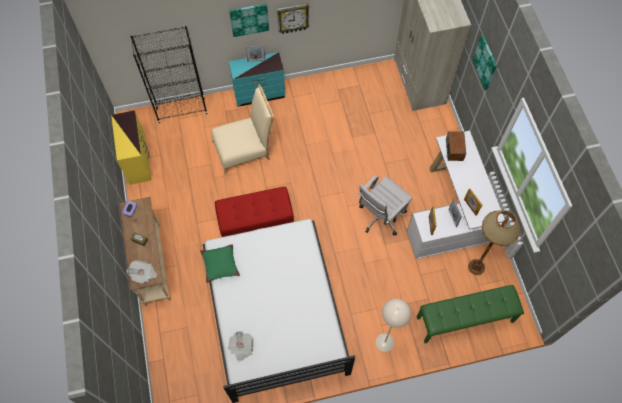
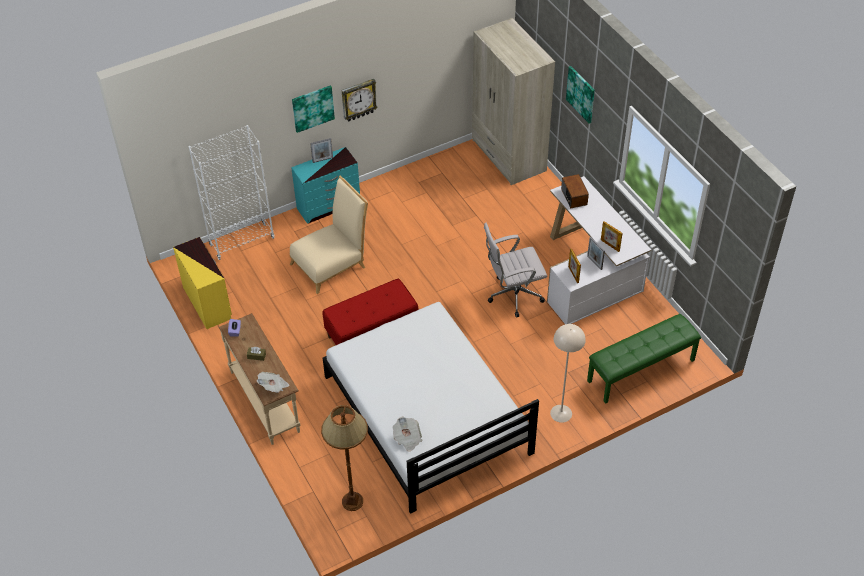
camera: 15 degrees left, 15 degrees down
black bookcase [131,26,208,123] -> white bookcase [189,125,275,260]
green pillow [200,244,240,283] -> none
white office chair [358,175,413,236] -> white office chair turned 45 degrees clockwise [484,223,547,317]
brown floor lamp [468,210,521,275] -> brown floor lamp moved to [321,405,368,511]

